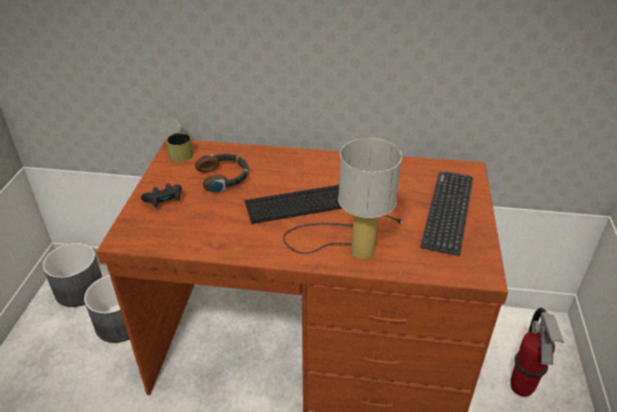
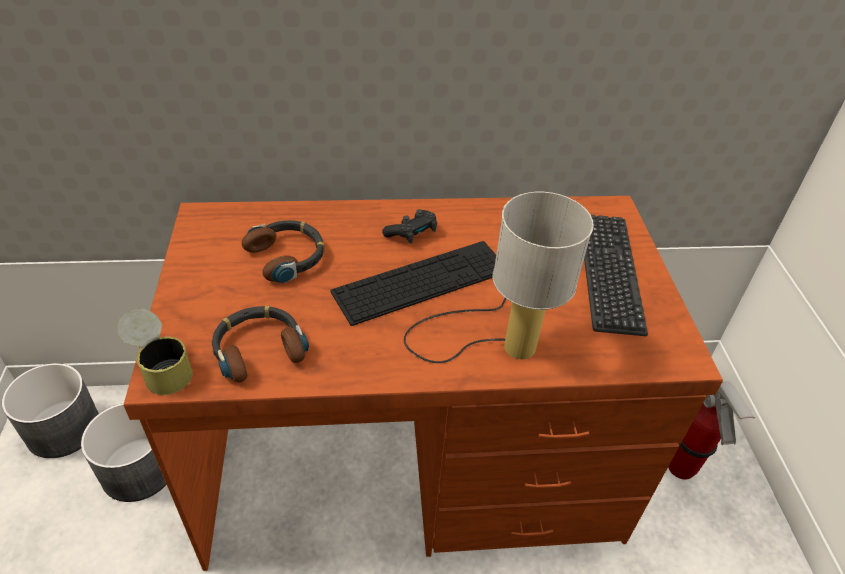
camera: 15 degrees left, 5 degrees up
black game controller [141,183,182,208] -> black game controller moved to [382,209,437,244]
can [159,117,194,162] -> can moved to [117,309,193,395]
none -> headphones [212,305,309,382]

